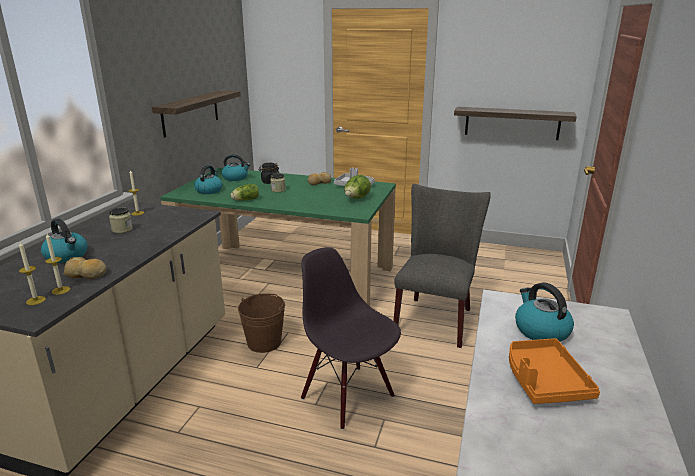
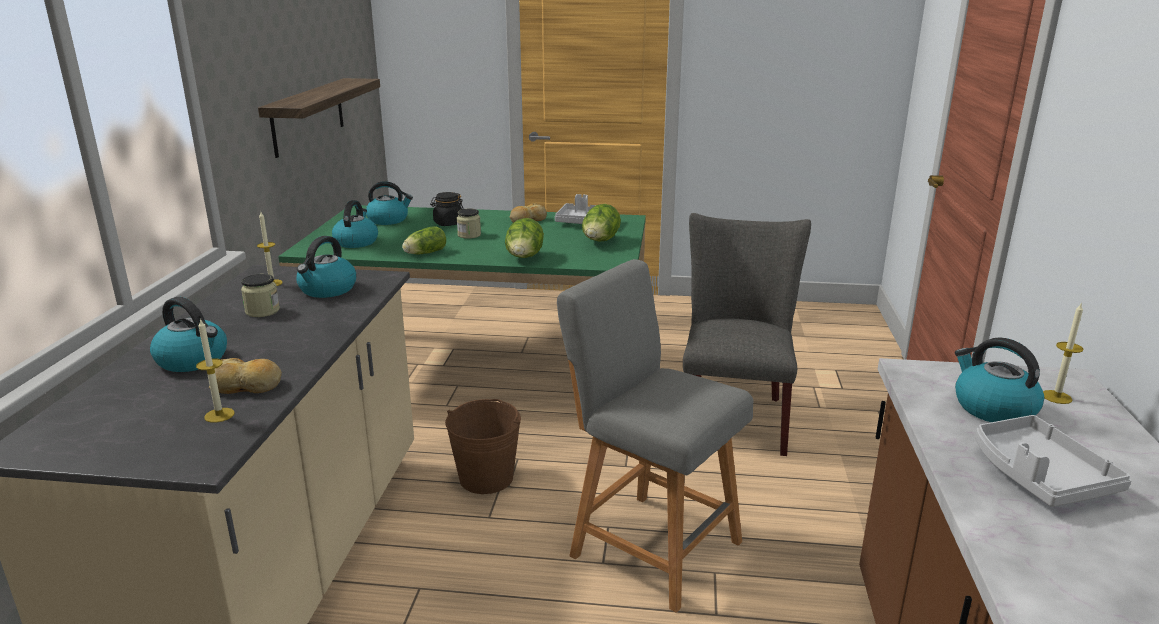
camera: 10 degrees left, 0 degrees up
candle [19,242,46,305] -> candle moved to [1043,304,1083,404]
black chair [301,247,401,430] -> grey stool [557,259,753,613]
shelf [454,107,577,140] -> none
orange tray [509,338,600,404] -> grey tray [975,415,1132,507]
none -> kettle [296,236,356,298]
none -> lettuce [505,218,544,258]

